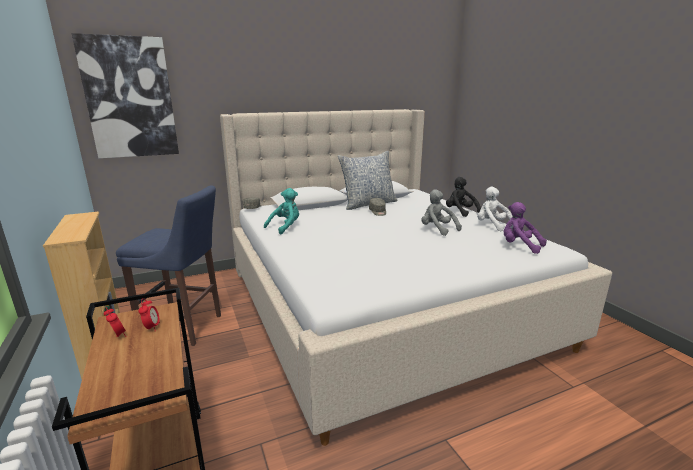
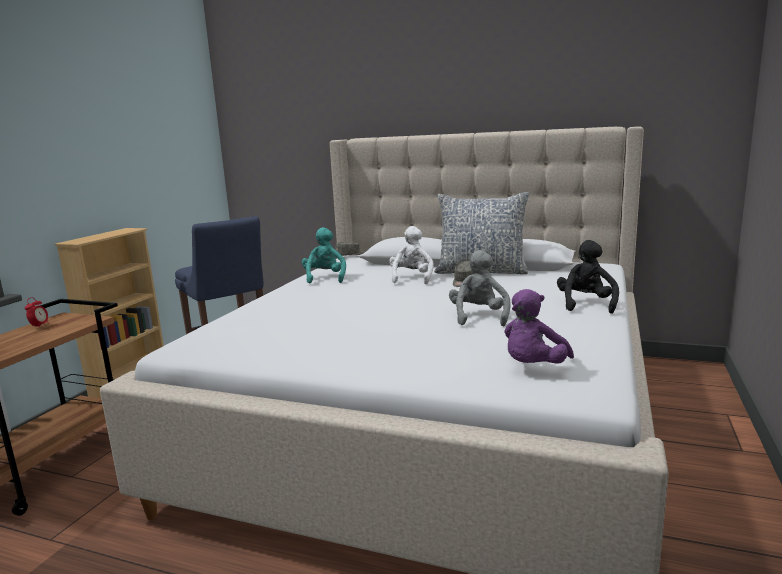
camera: 45 degrees right, 5 degrees down
picture [72,33,179,158] -> none
alarm clock [138,298,160,329] -> none
turquoise plush toy [264,188,299,235] -> turquoise plush toy turned 90 degrees counterclockwise [302,227,346,284]
white plush toy [477,187,512,231] -> white plush toy moved to [389,226,434,285]
purple plush toy [504,202,547,254] -> purple plush toy turned 135 degrees counterclockwise [504,289,574,364]

